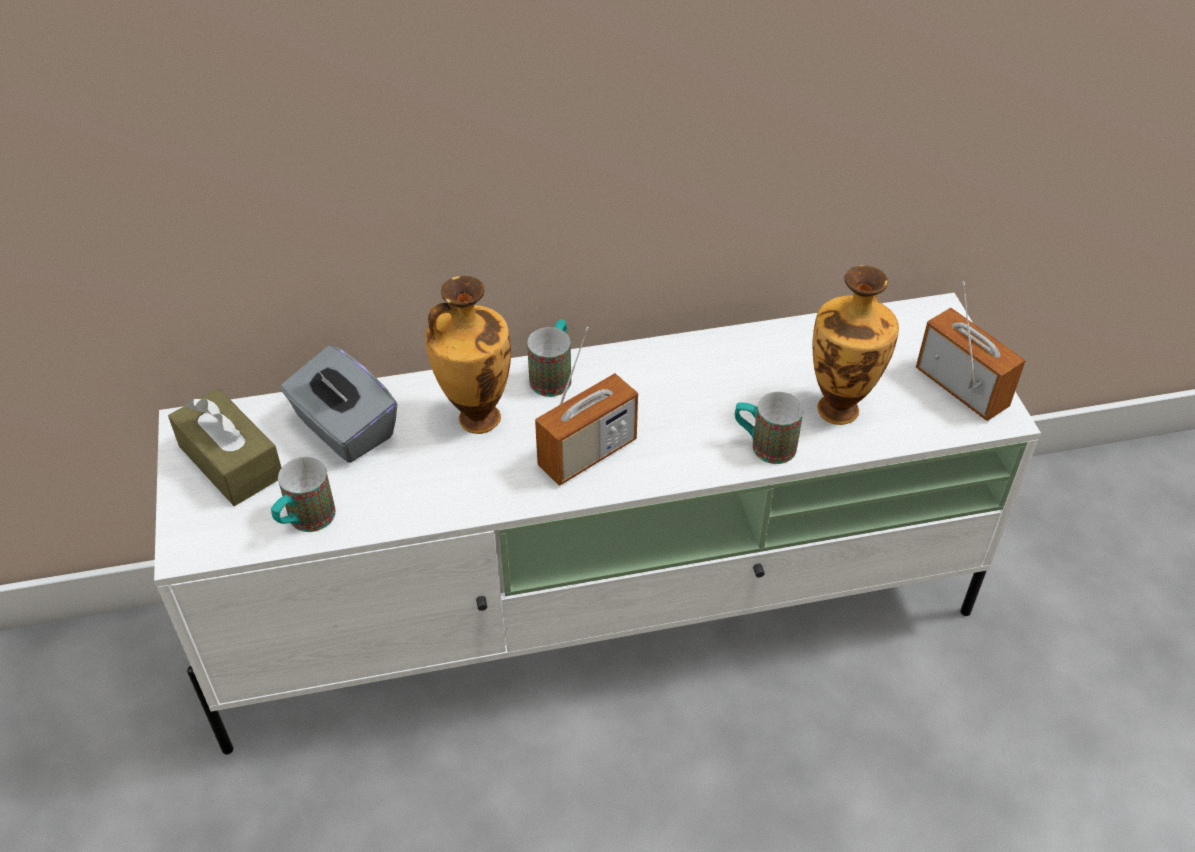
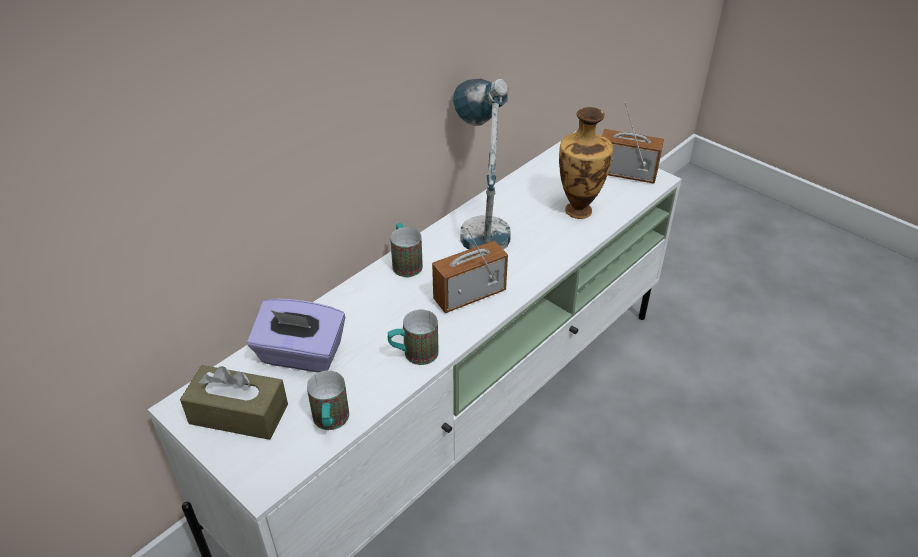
camera: 35 degrees left, 5 degrees down
grey tissue box [280,345,397,463] -> purple tissue box [247,299,345,372]
vase [425,276,511,434] -> none
radio [535,327,638,486] -> radio turned 135 degrees counterclockwise [432,227,508,313]
mug [735,392,803,464] -> mug moved to [388,310,439,365]
none -> table lamp [453,79,511,250]

